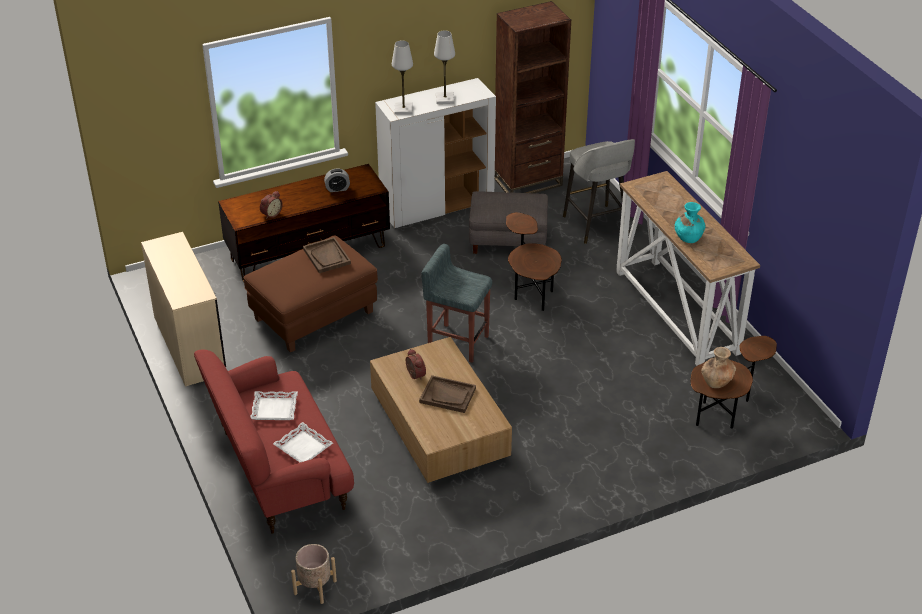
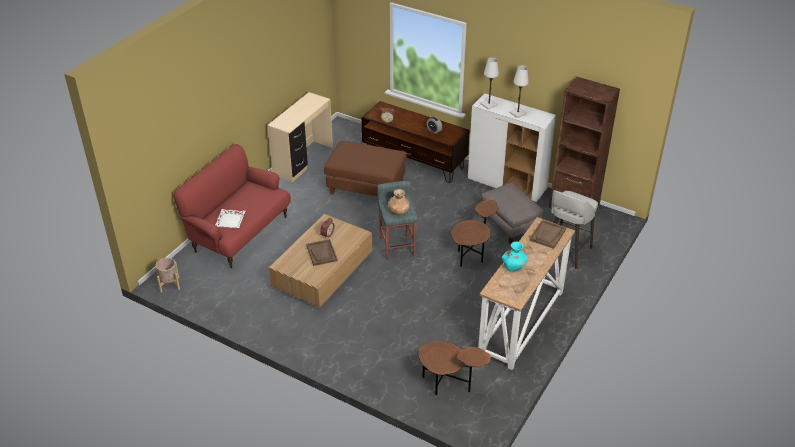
camera: 55 degrees right, 0 degrees up
white tray [250,391,298,420] -> none
brown tray [303,237,351,273] -> brown tray moved to [529,220,566,249]
brown vase [701,347,736,388] -> brown vase moved to [388,189,410,216]

